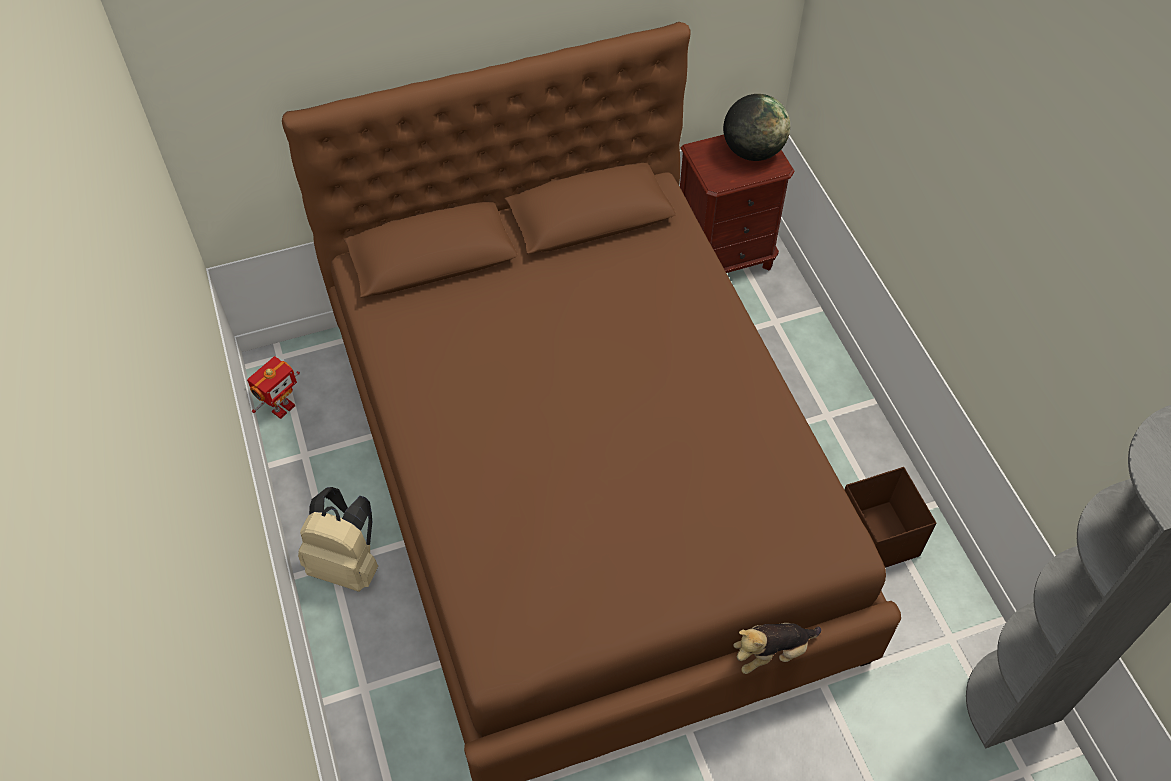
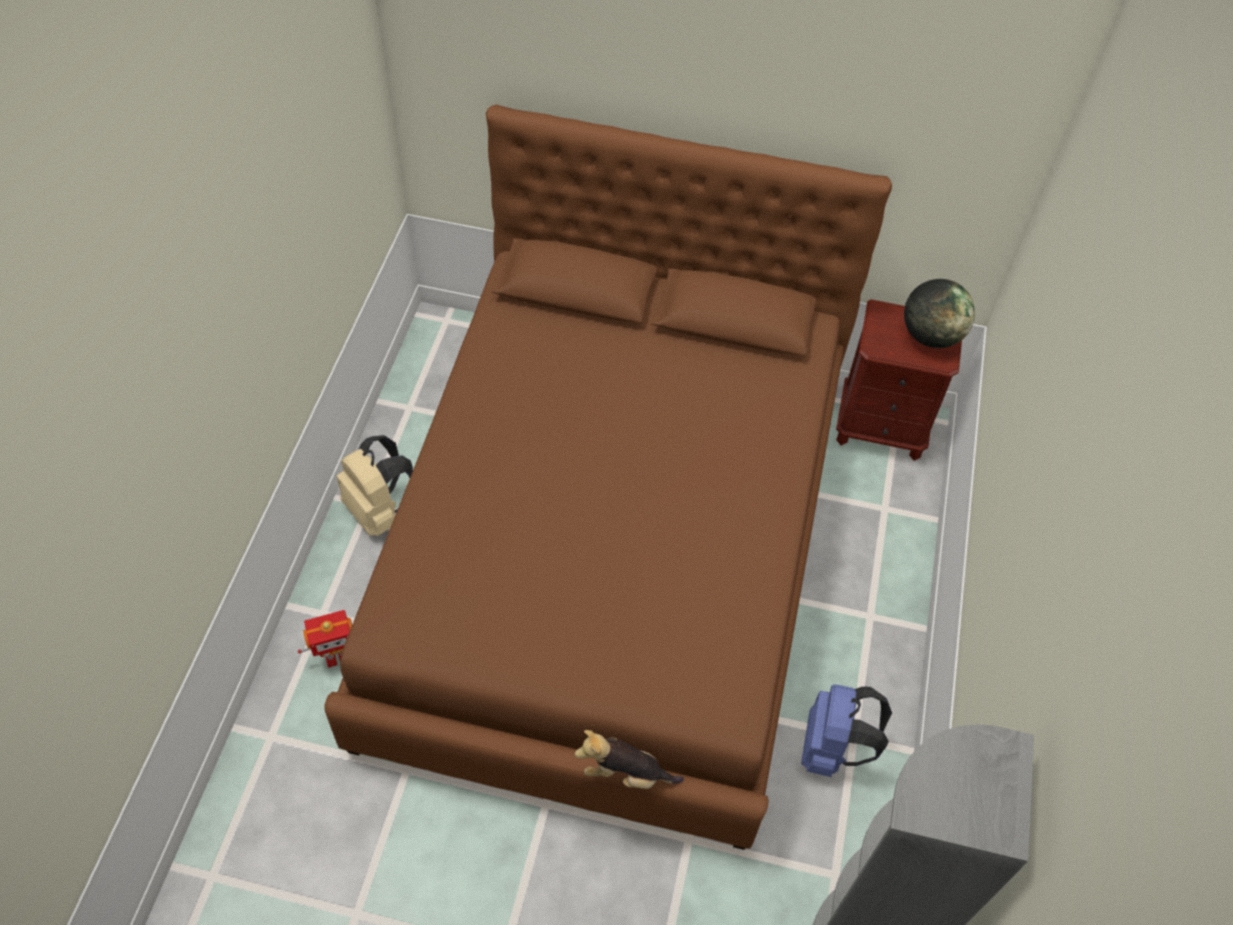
camera: 30 degrees right, 0 degrees up
toy robot [247,356,300,419] -> toy robot moved to [298,610,352,668]
brown storage box [844,467,937,568] -> blue backpack [801,684,892,777]

